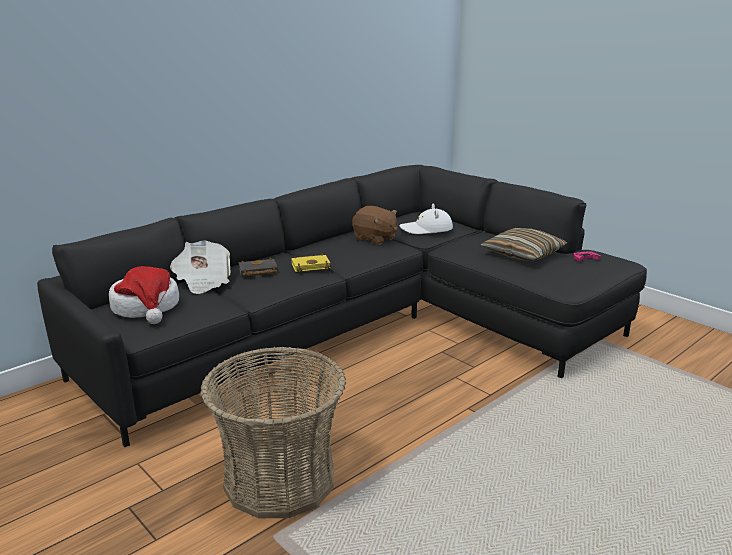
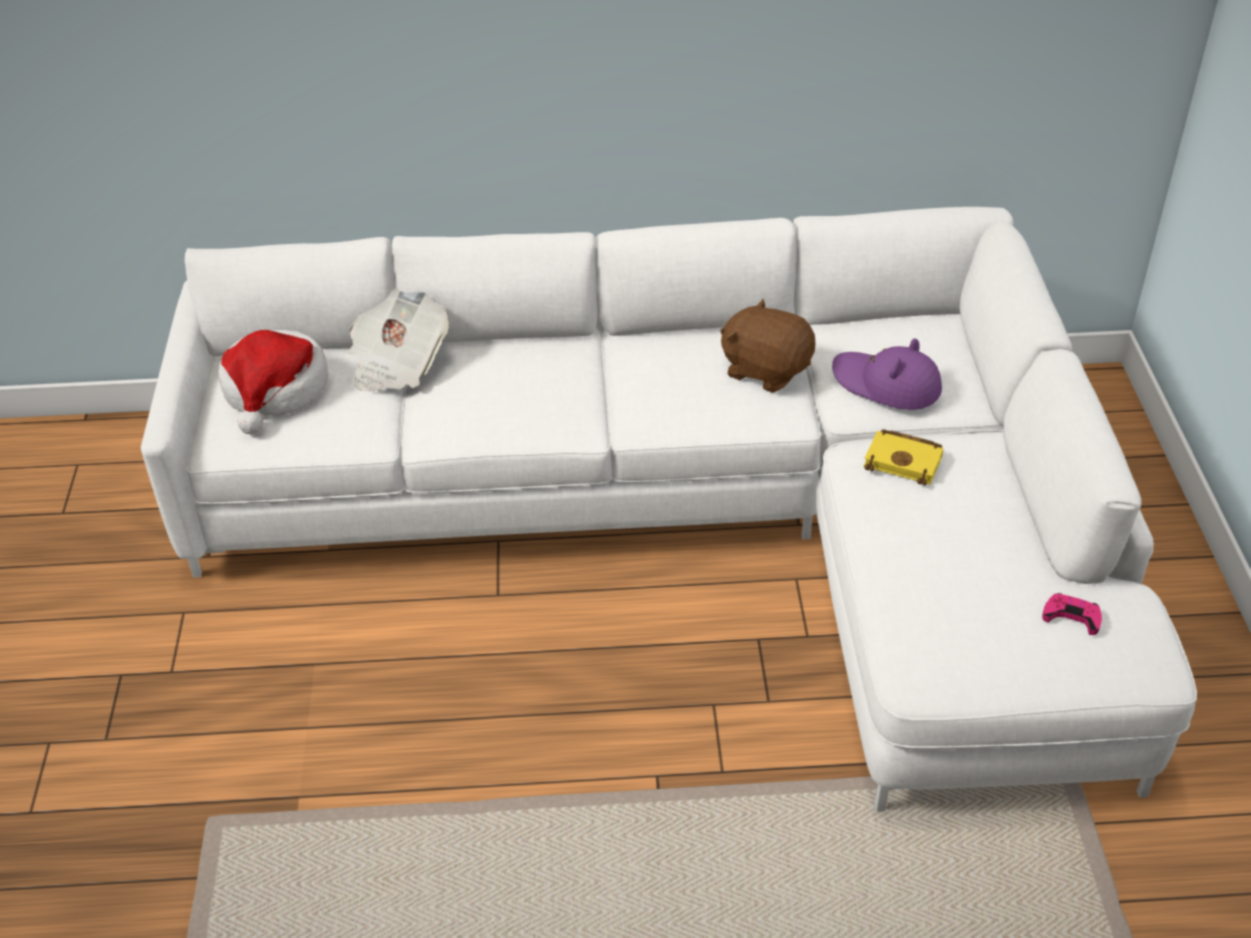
camera: 40 degrees right, 20 degrees up
black sofa [37,165,647,447] -> white sofa [141,207,1197,812]
basket [200,346,346,518] -> none
black book [239,258,278,277] -> none
yellow book [291,254,330,273] -> yellow book moved to [864,429,944,486]
brown plush toy [352,206,398,245] -> brown plush toy turned 135 degrees clockwise [720,299,815,393]
white hat [399,204,453,234] -> purple hat [832,339,942,410]
pillow [481,228,567,261] -> none

